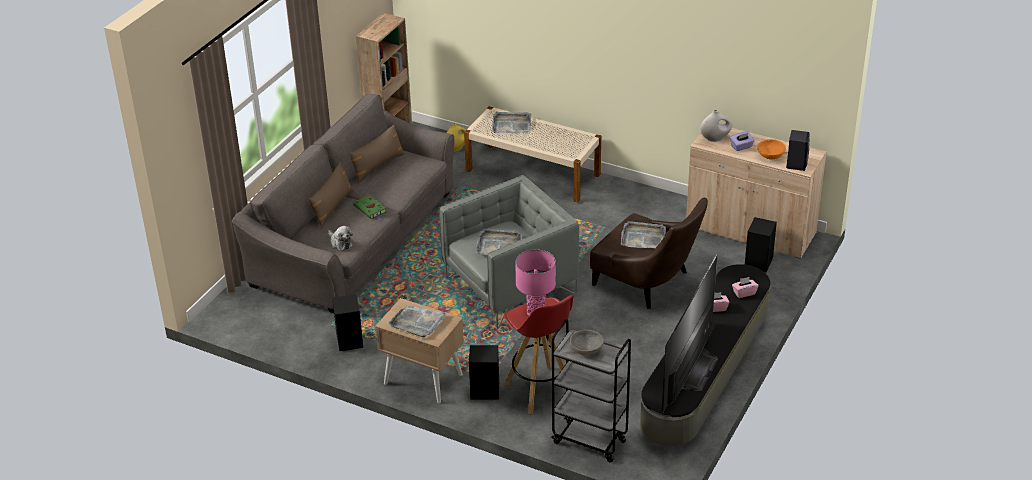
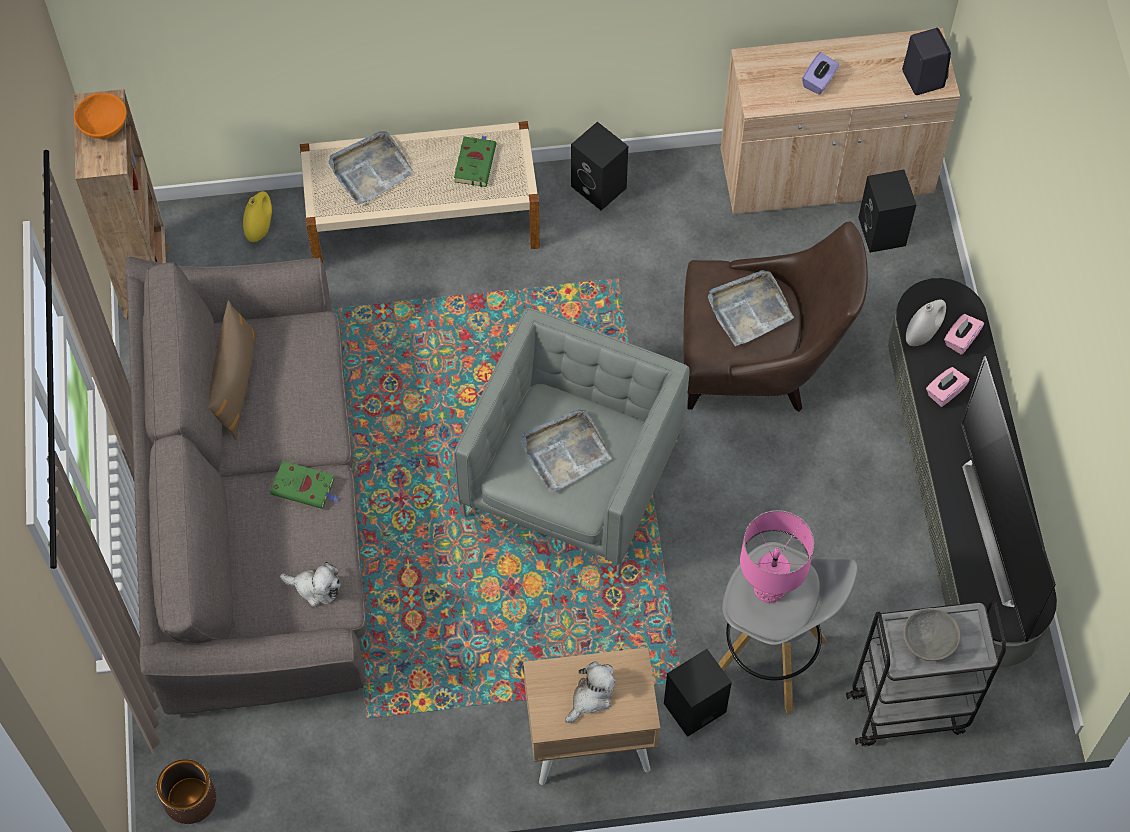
camera: 35 degrees left, 25 degrees up
brown pillow [308,162,354,228] -> none
black speaker [332,294,363,351] -> black speaker moved to [571,122,628,211]
grey tray [389,305,448,337] -> plush toy [565,661,616,723]
red stool [504,295,573,414] -> grey stool [718,542,858,714]
white vase [700,110,733,142] -> white vase moved to [906,300,946,346]
orange bowl [757,139,786,160] -> orange bowl moved to [74,93,127,139]
none -> brown planter [157,759,216,824]
none -> green book [454,135,496,187]

